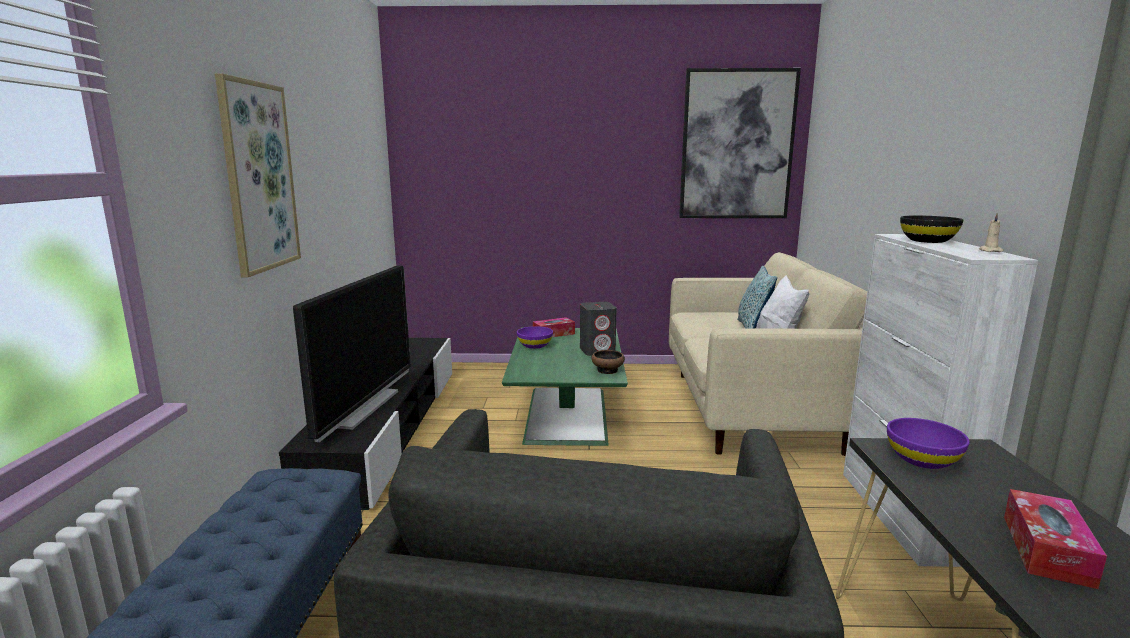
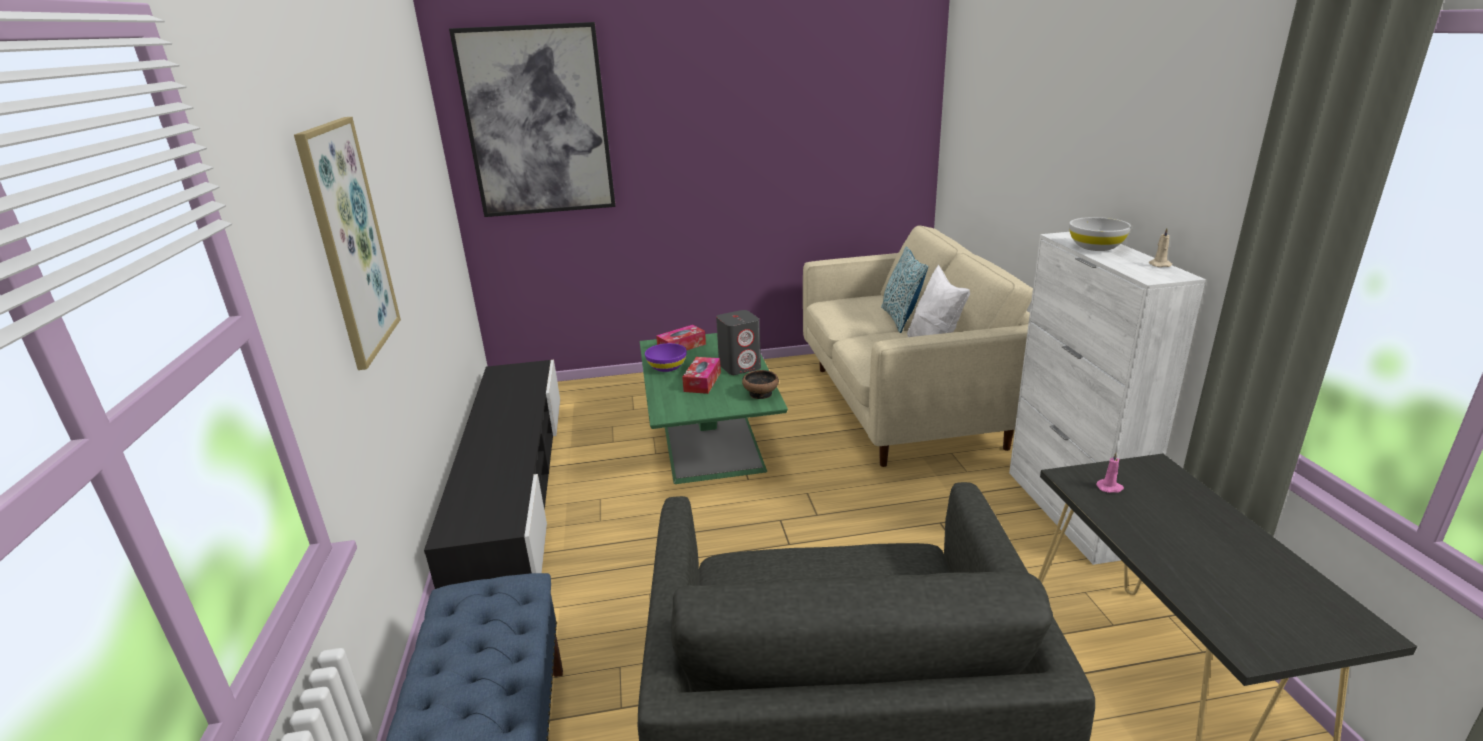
camera: 10 degrees left, 10 degrees up
television [293,266,410,442] -> none
picture [679,68,801,218] -> picture moved to [449,22,616,217]
purple bowl [887,418,970,469] -> pink candle [1096,452,1124,493]
black bowl [900,216,964,243] -> white bowl [1069,217,1131,251]
tissue box [1004,489,1107,589] -> tissue box moved to [682,357,721,394]

